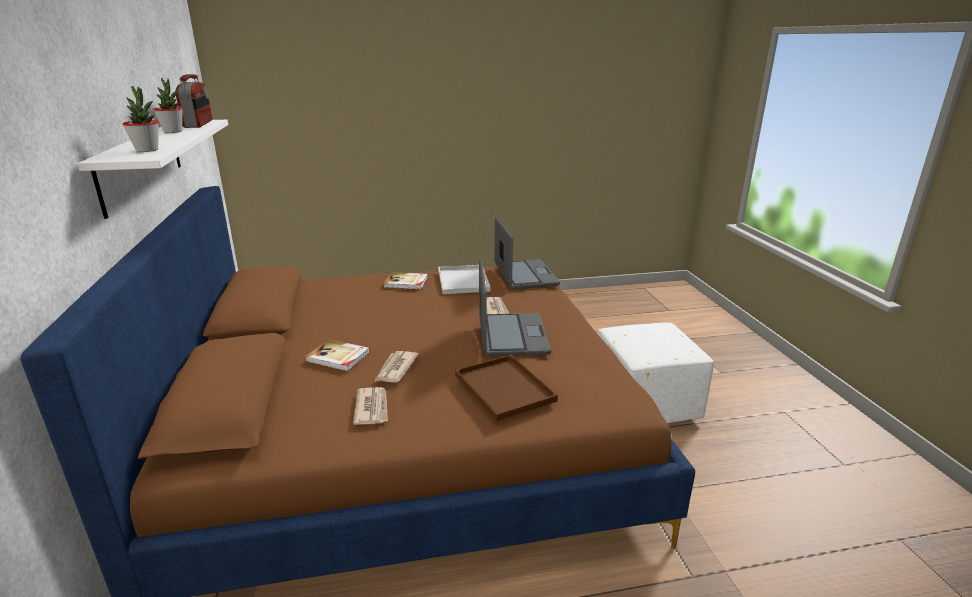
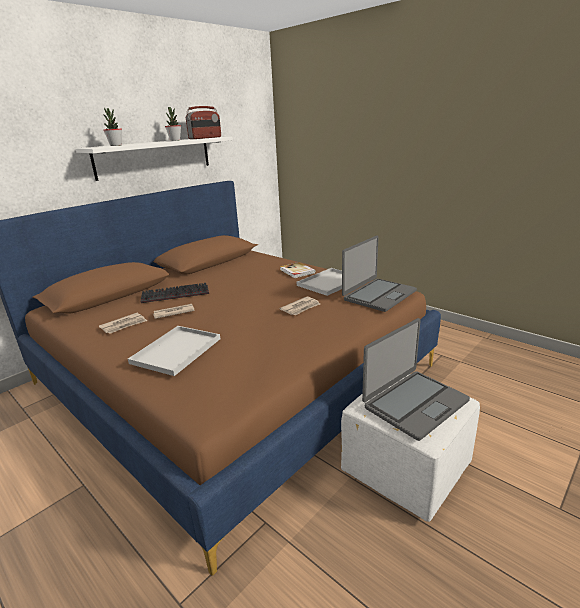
camera: 55 degrees right, 0 degrees up
book [305,339,370,371] -> keyboard [140,283,209,303]
brown tray [455,355,558,421] -> white tray [128,326,220,376]
laptop [479,260,551,356] -> laptop moved to [362,318,470,441]

